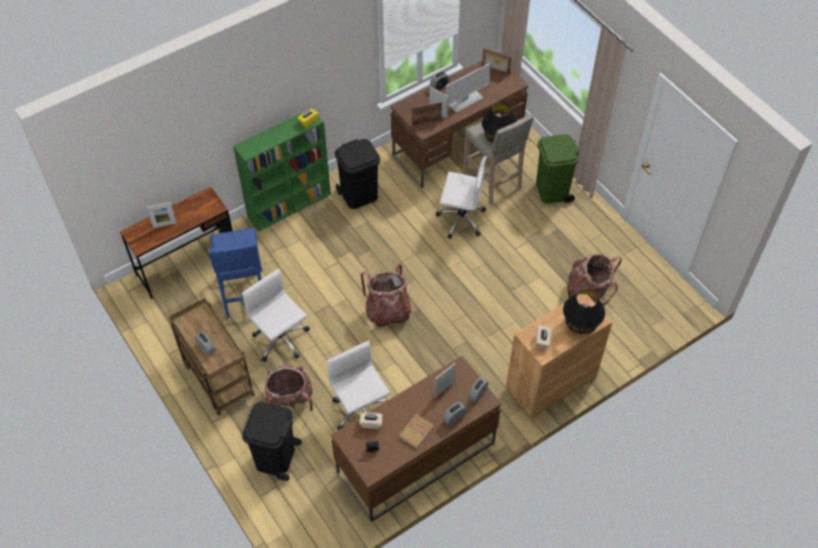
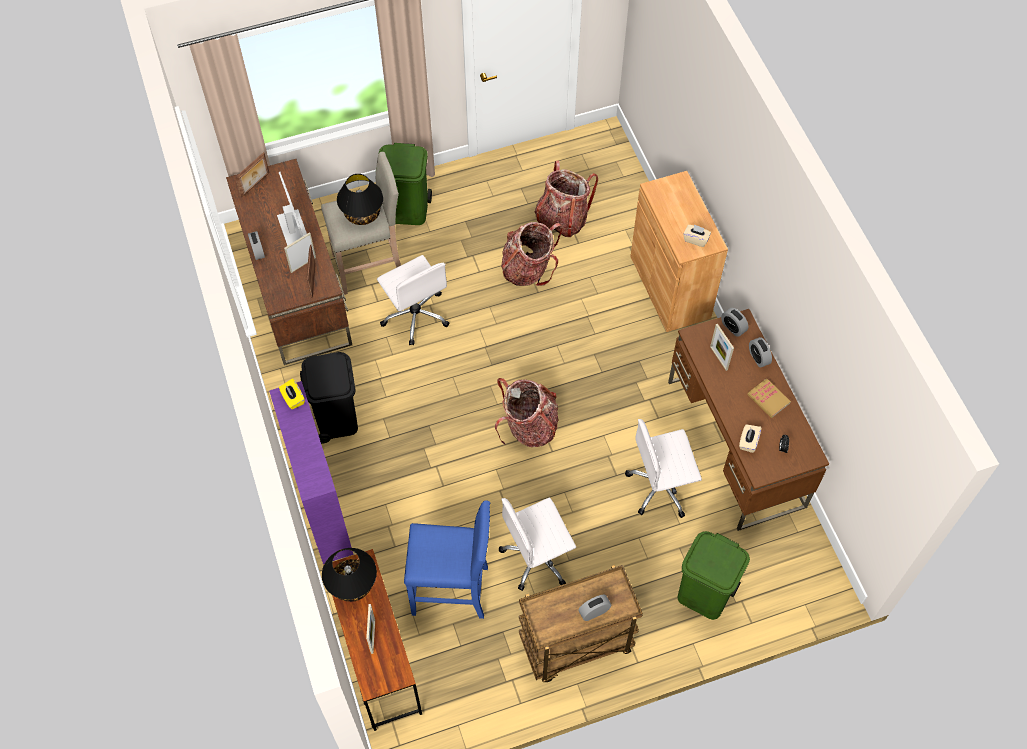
camera: 75 degrees left, 5 degrees up
green bookcase [233,108,331,232] -> purple bookcase [269,381,354,564]
black trash can [242,402,302,481] -> green trash can [678,531,750,620]
backpack [265,364,313,411] -> backpack moved to [501,222,563,286]
white office chair [436,156,487,239] -> white office chair turned 120 degrees clockwise [377,255,449,345]
black table lamp [563,290,605,334] -> black table lamp moved to [322,548,377,602]

